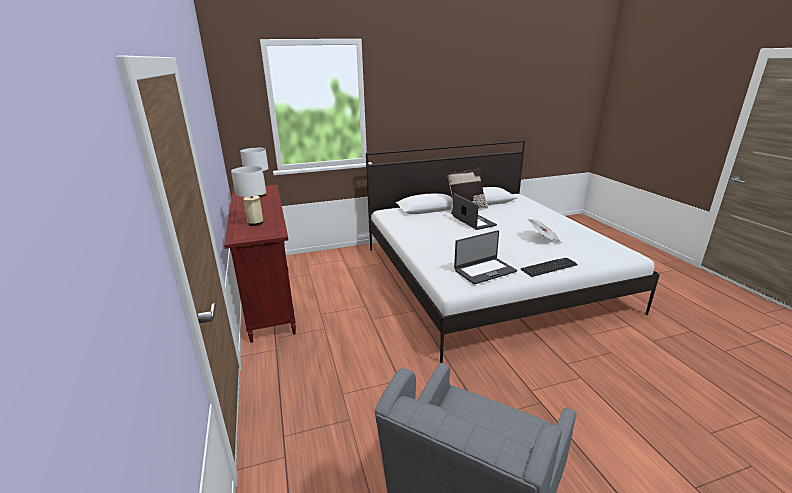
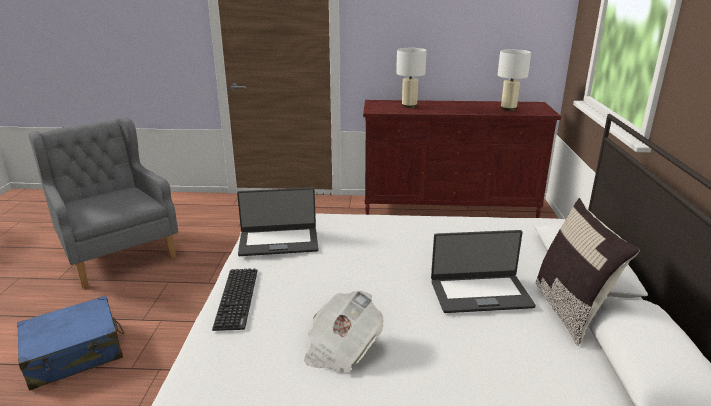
camera: 110 degrees right, 0 degrees up
laptop [454,230,517,284] -> laptop turned 90 degrees counterclockwise [237,187,319,256]
none -> blue suitcase [17,296,125,390]

